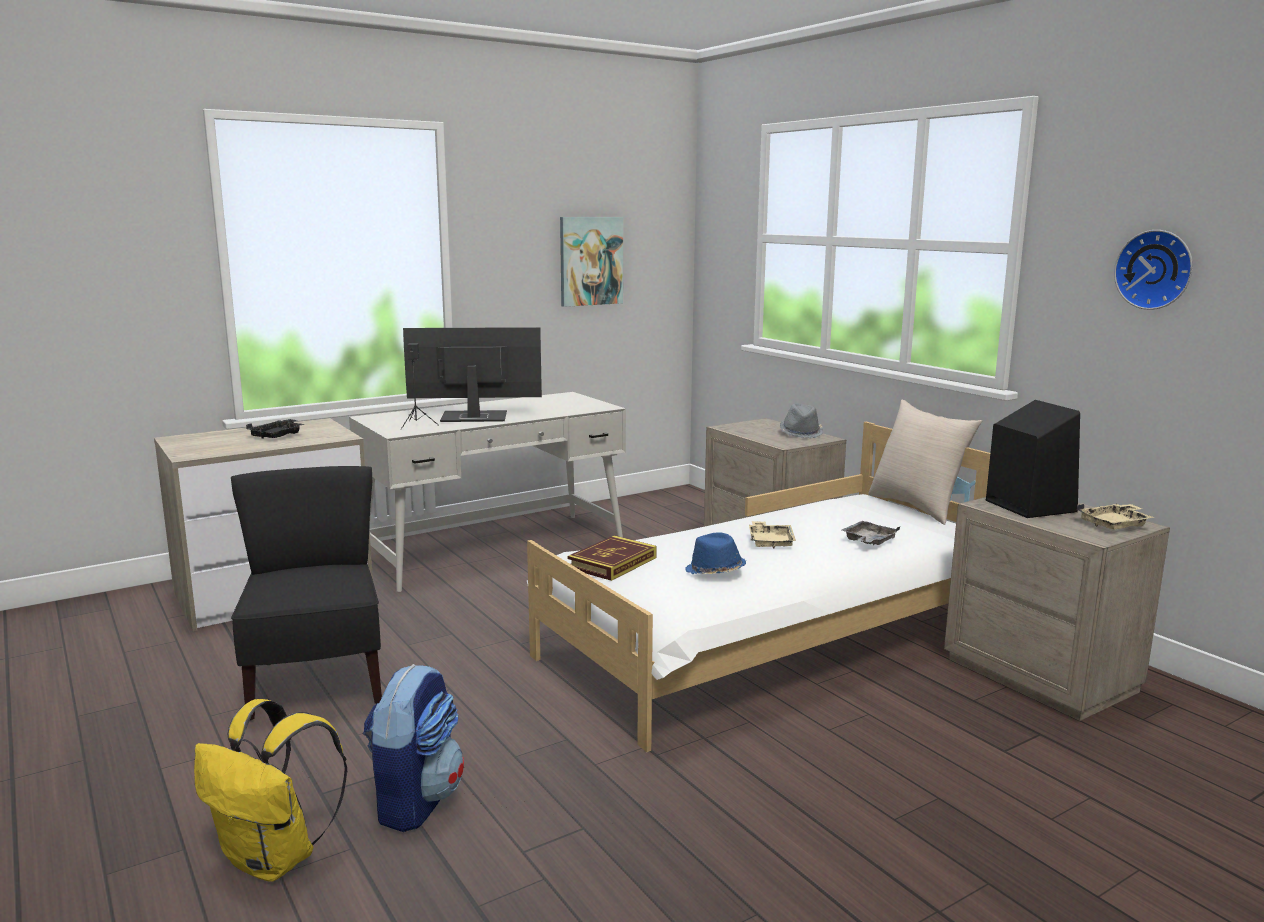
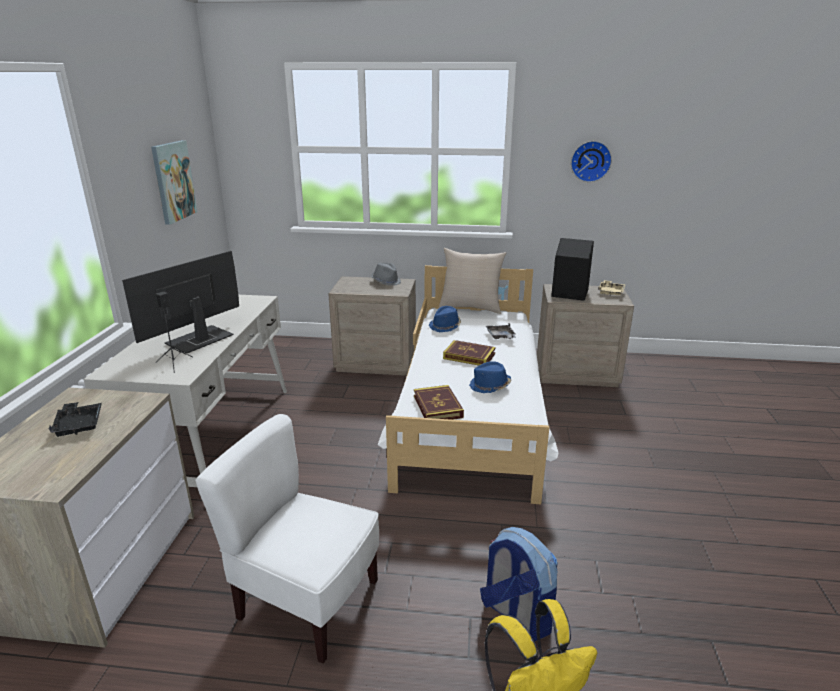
camera: 50 degrees left, 10 degrees up
black chair [231,466,382,720] -> white chair [195,414,379,664]
beige tray [749,521,796,549] -> book [443,340,496,365]
none -> blue hat [429,306,461,332]

